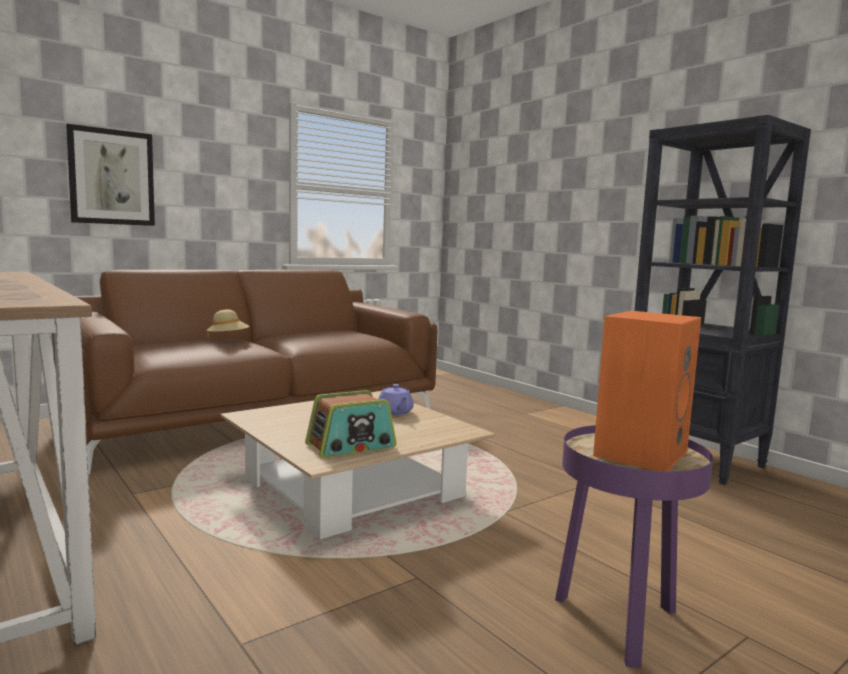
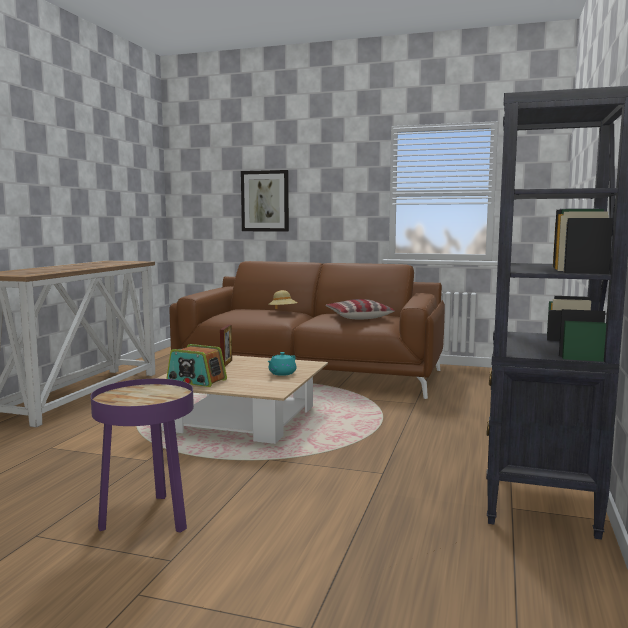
camera: 55 degrees right, 0 degrees up
purple teapot [378,384,414,415] -> turquoise teapot [268,352,296,376]
orange speaker [593,311,701,471] -> none
none -> picture frame [220,324,232,367]
none -> pillow [325,299,395,319]

